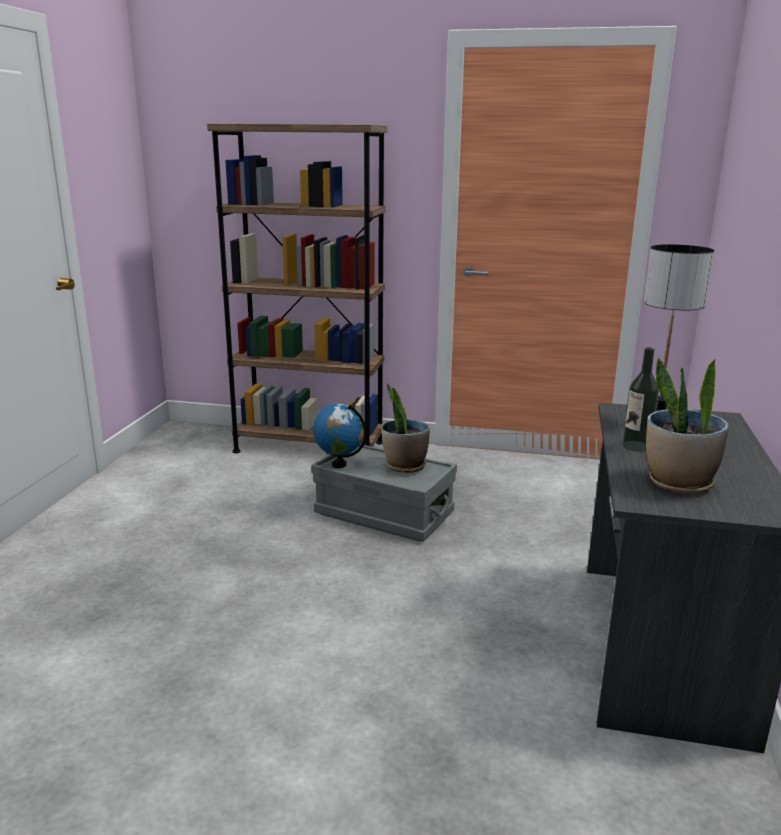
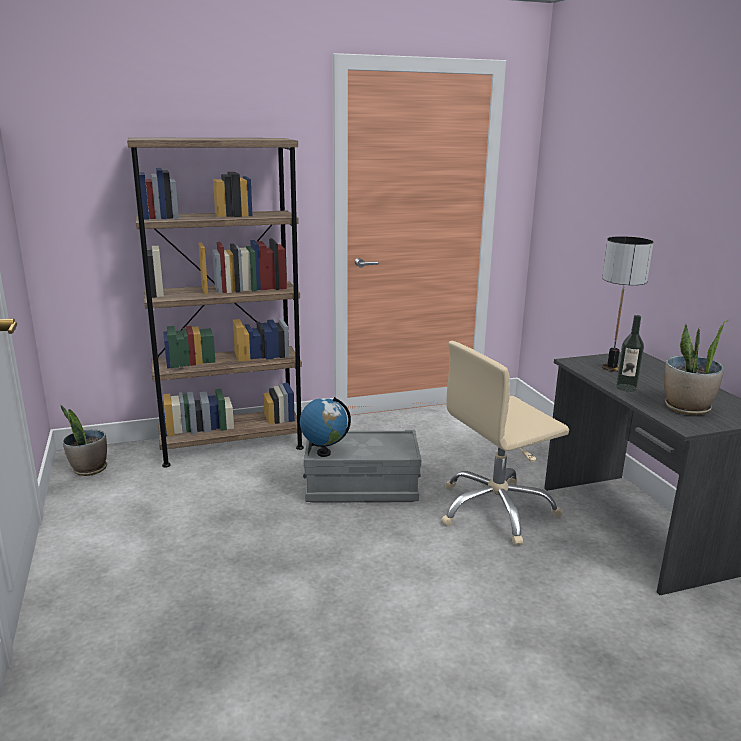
camera: 30 degrees left, 0 degrees up
potted plant [381,383,430,473] -> potted plant moved to [61,405,107,476]
none -> beige office chair [441,341,569,545]

